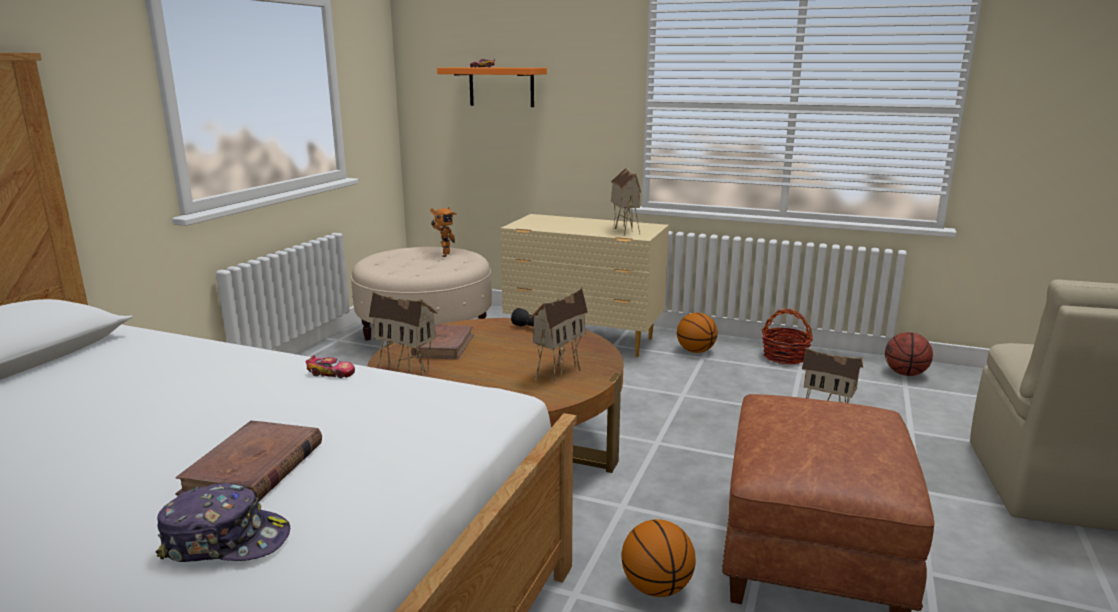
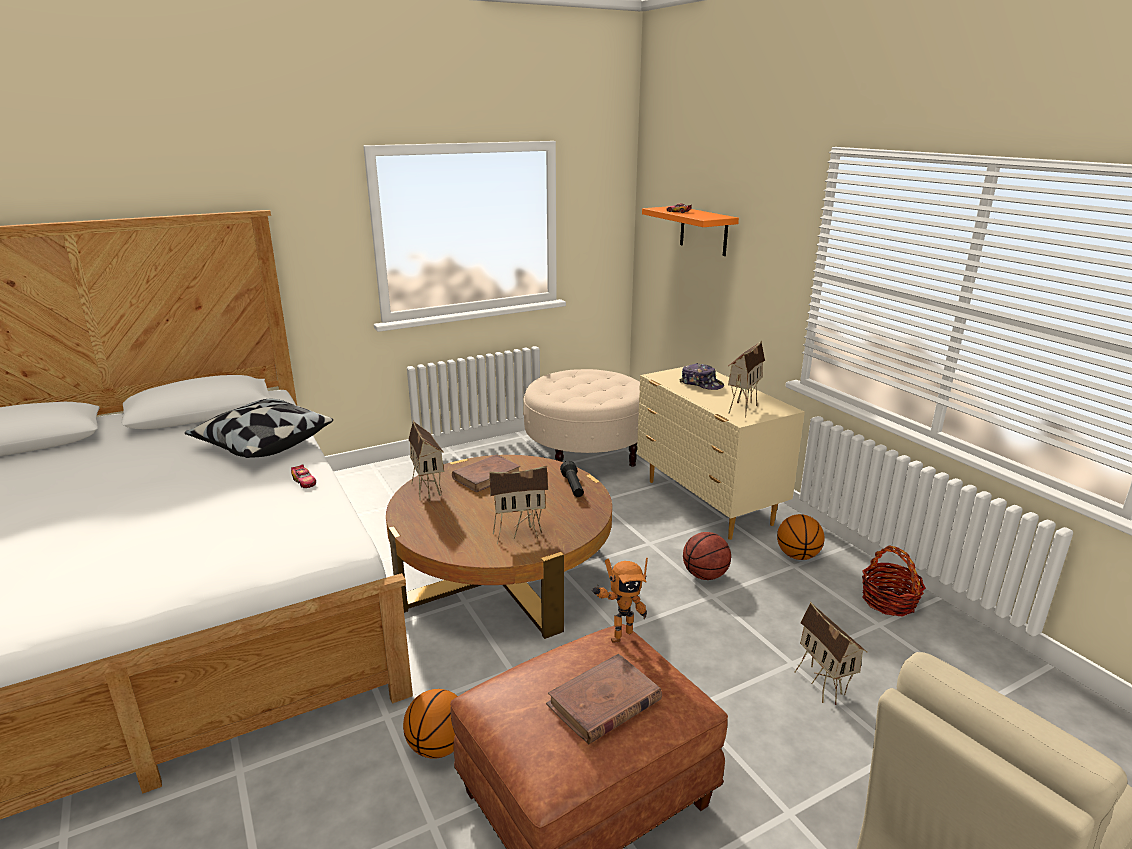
camera: 40 degrees right, 5 degrees up
cap [155,483,290,562] -> cap moved to [680,363,724,390]
brown book [175,421,322,503] -> brown book moved to [546,654,662,745]
toy robot [430,207,456,257] -> toy robot moved to [592,557,648,643]
basketball [885,332,933,376] -> basketball moved to [683,532,731,580]
none -> pillow [185,399,333,458]

